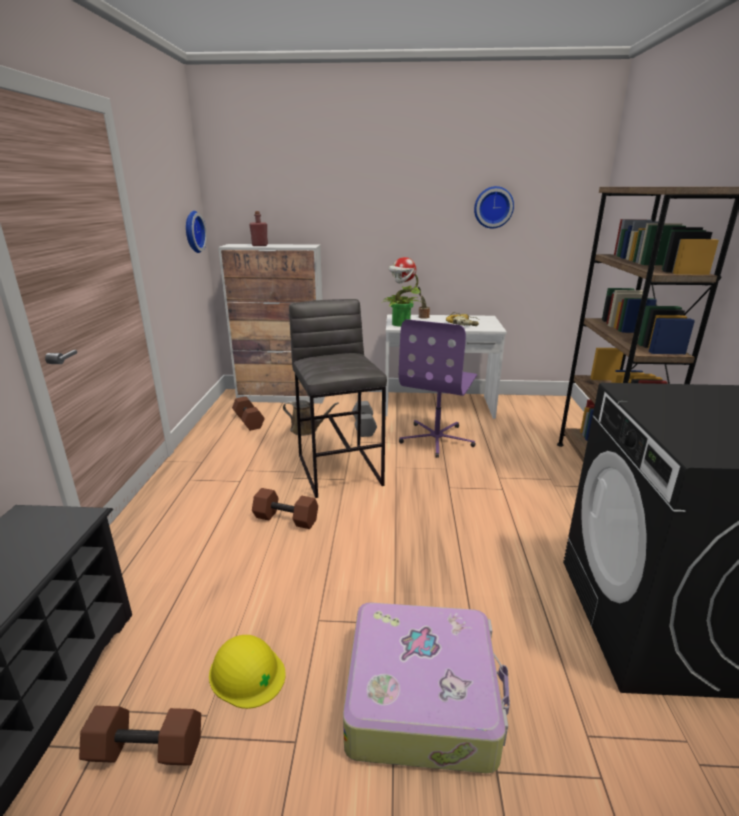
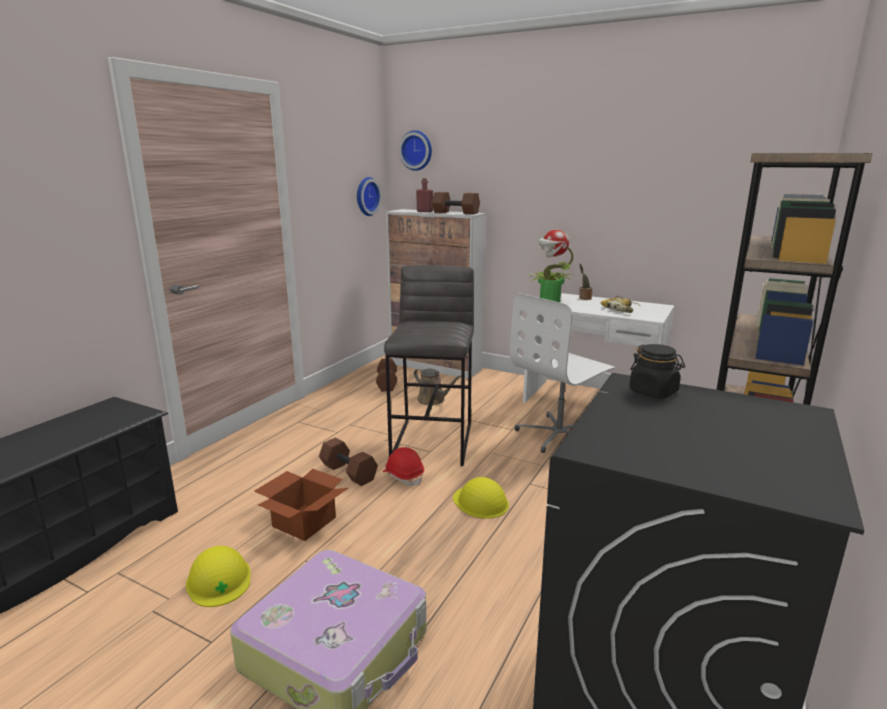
camera: 25 degrees right, 5 degrees down
brown dumbbell [79,706,201,766] -> brown dumbbell moved to [432,192,480,214]
grey dumbbell [352,401,377,437] -> none
purple office chair [399,319,477,458] -> white office chair [510,293,615,453]
wall clock [474,186,514,229] -> wall clock moved to [399,130,432,171]
none -> cardboard box [254,468,348,541]
none -> red hard hat [383,447,424,486]
none -> yellow hard hat [453,477,509,519]
none -> black jar [629,344,685,399]

